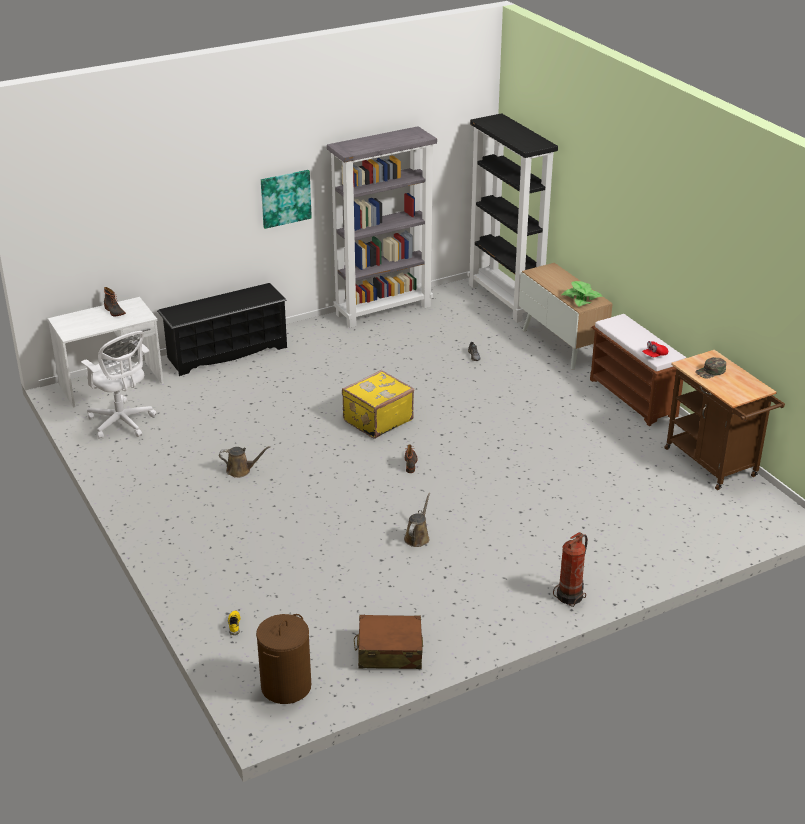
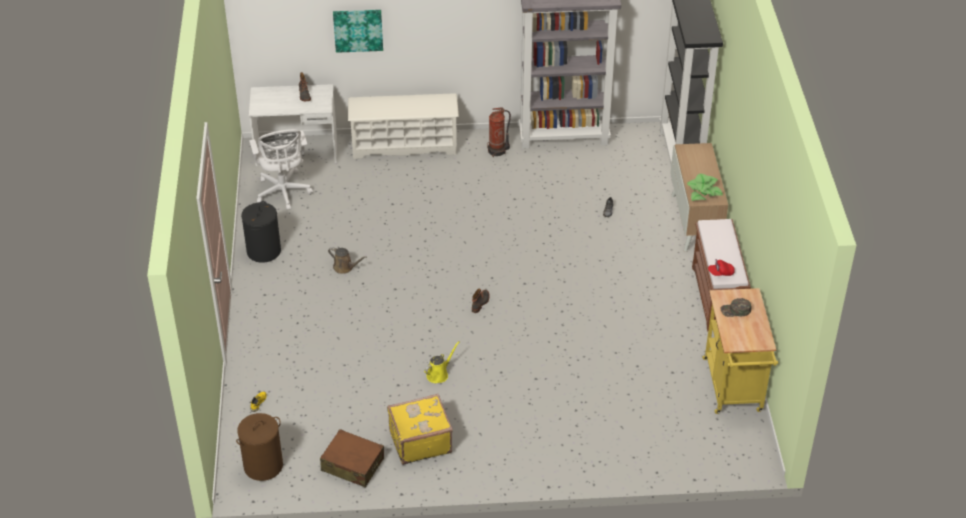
camera: 25 degrees right, 10 degrees up
black shoe rack [157,283,287,376] -> white shoe rack [348,93,459,159]
picture [261,170,312,229] -> picture moved to [333,10,383,53]
yellow suitcase [342,370,414,439] -> yellow suitcase moved to [387,394,453,465]
brown watering can [404,493,430,547] -> yellow watering can [424,341,460,383]
fire extinguisher [553,532,588,607] -> fire extinguisher moved to [487,107,511,157]
brown cart [664,350,785,490] -> yellow cart [702,288,778,414]
none -> black laundry basket [241,201,281,263]

